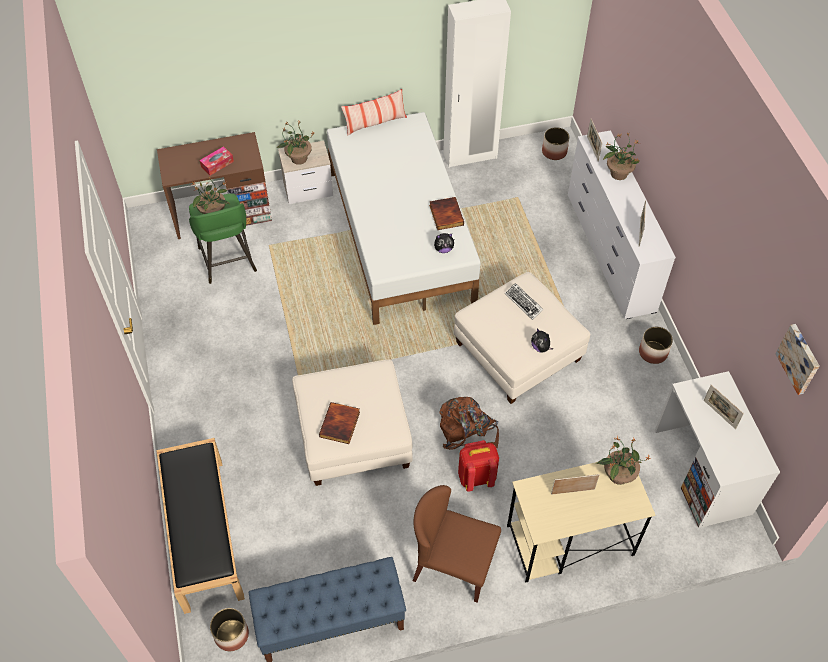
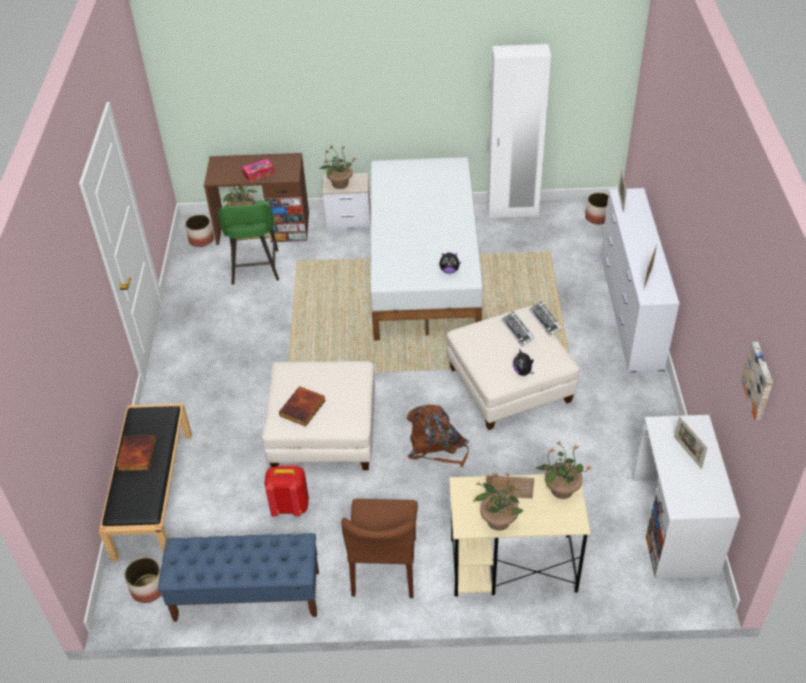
camera: 15 degrees right, 10 degrees down
pillow [341,89,407,136] -> none
brown chair [413,485,501,603] -> brown chair turned 120 degrees counterclockwise [341,499,418,598]
book [429,197,464,230] -> book moved to [116,435,156,471]
red backpack [458,440,499,492] -> red backpack moved to [264,465,309,517]
potted plant [603,132,640,180] -> potted plant moved to [473,471,523,531]
planter [639,327,673,364] -> planter moved to [185,215,214,247]
none -> keyboard [529,301,563,336]

